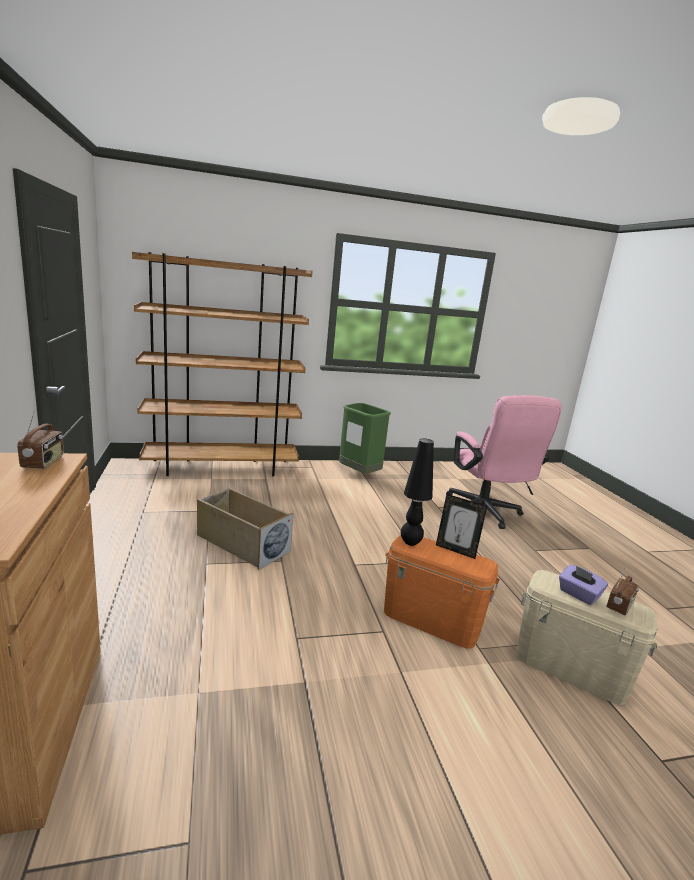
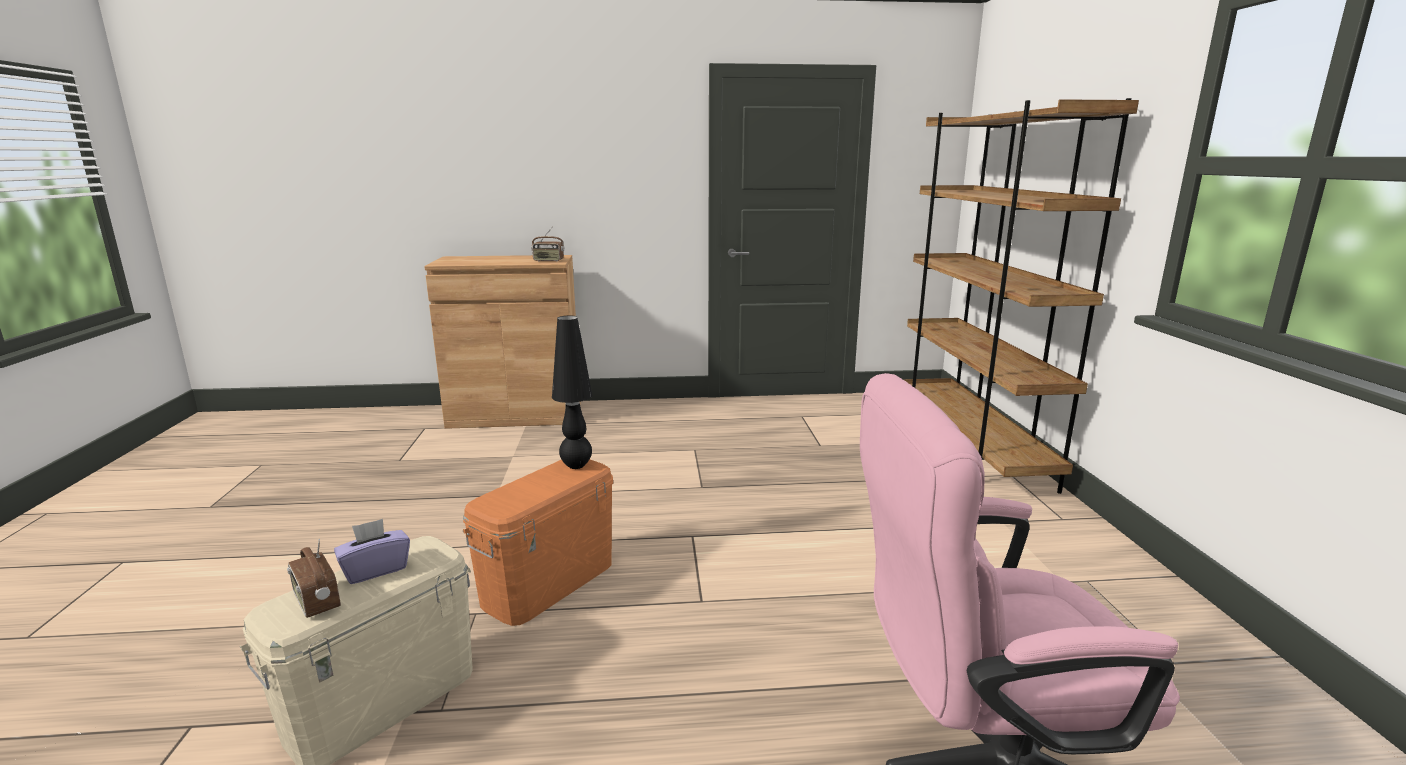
camera: 100 degrees right, 0 degrees up
beige storage box [197,488,293,570] -> none
green trash can [339,403,391,474] -> none
picture frame [436,494,487,559] -> none

